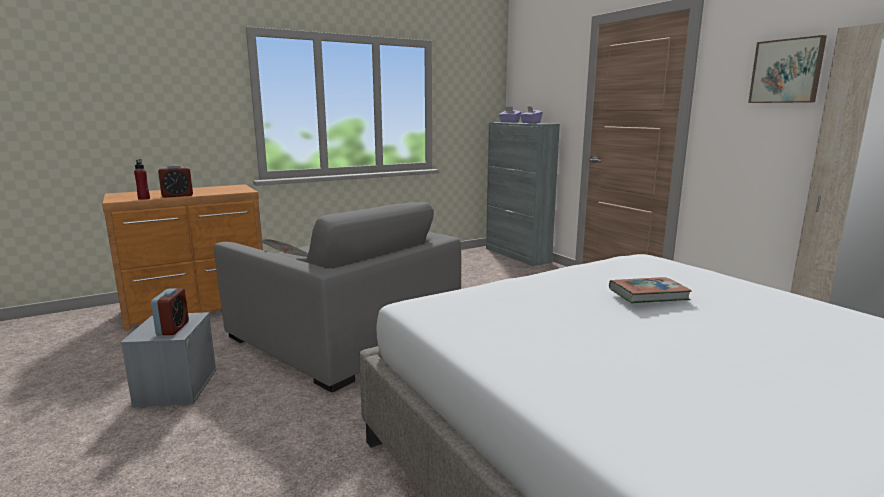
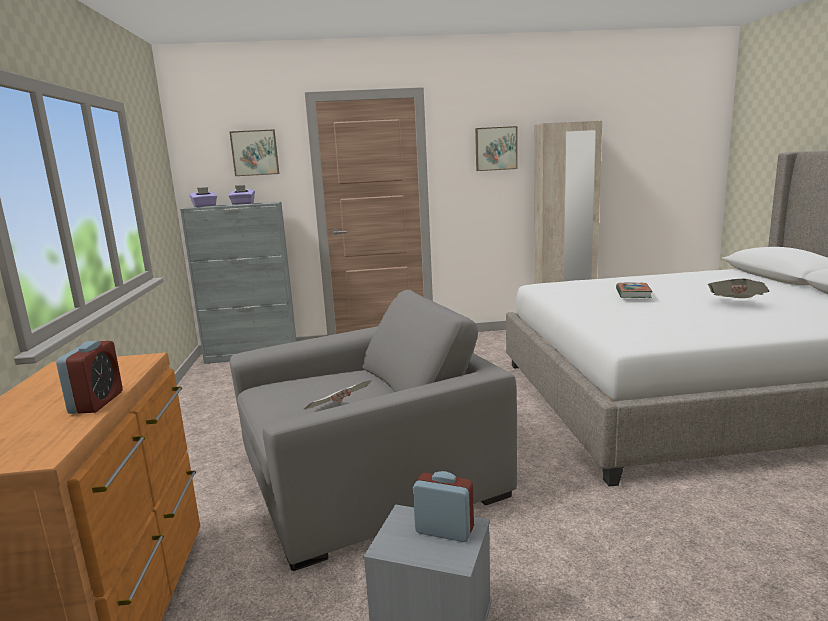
camera: 65 degrees left, 0 degrees up
red bottle [134,159,150,200] -> none
none -> picture [230,129,279,176]
none -> newspaper [708,279,769,298]

